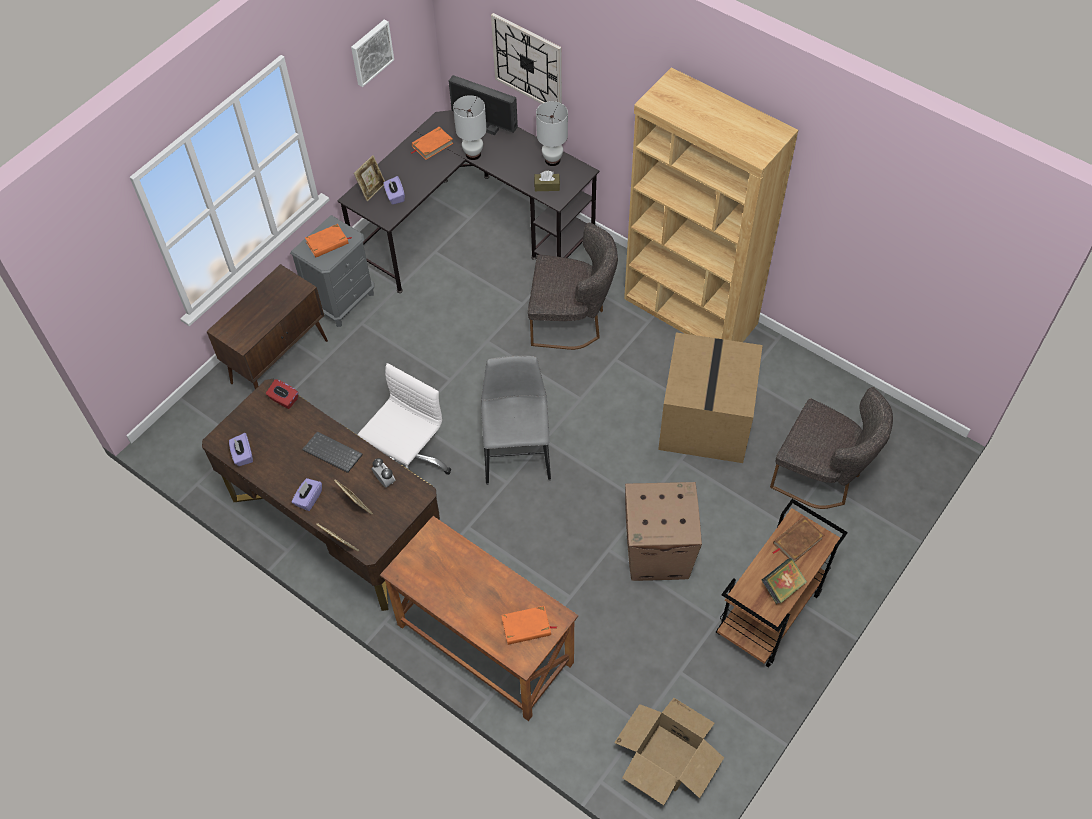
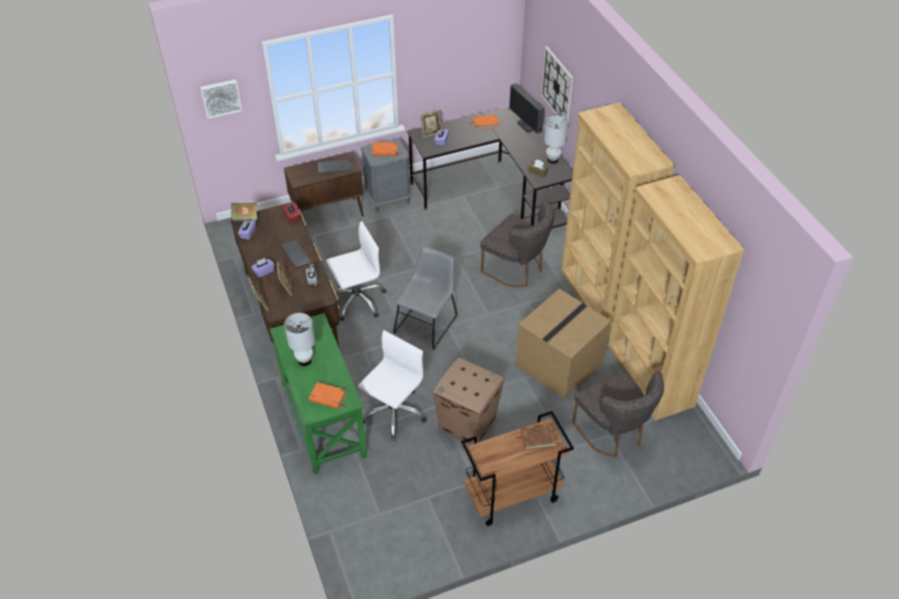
camera: 30 degrees right, 10 degrees down
picture [351,20,394,87] -> picture moved to [200,79,242,119]
brown desk [380,516,578,721] -> green desk [270,313,367,474]
white table lamp [453,95,487,160] -> white table lamp moved to [284,313,315,366]
cardboard box [614,698,724,805] -> none
book [762,558,807,604] -> book moved to [231,203,257,221]
none -> keyboard [317,159,352,174]
none -> white office chair [358,330,427,441]
none -> brown bookcase [608,175,744,421]

